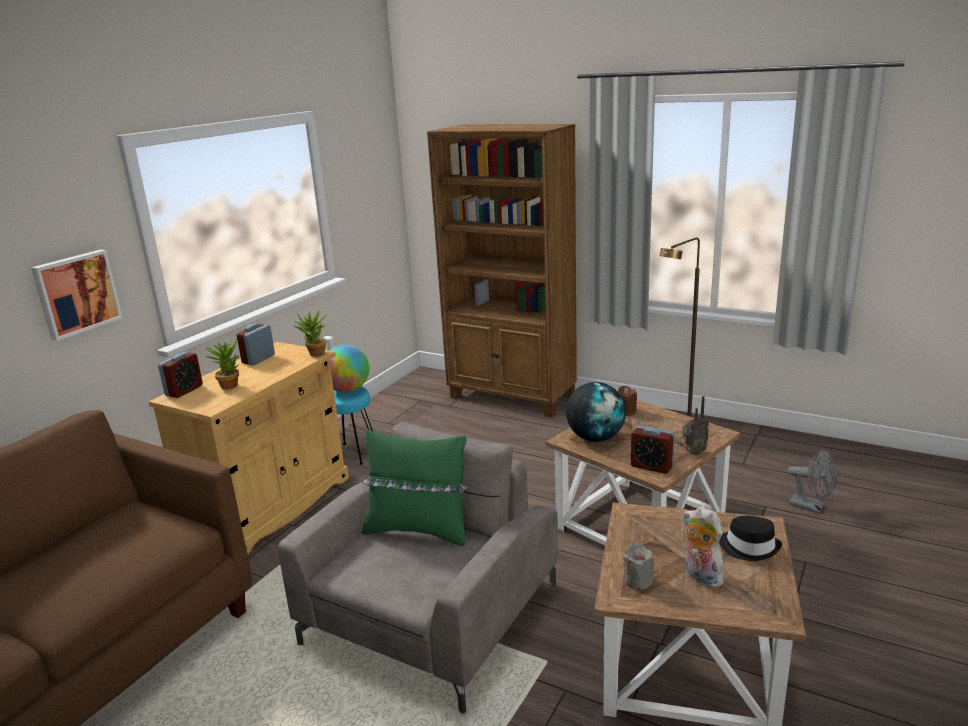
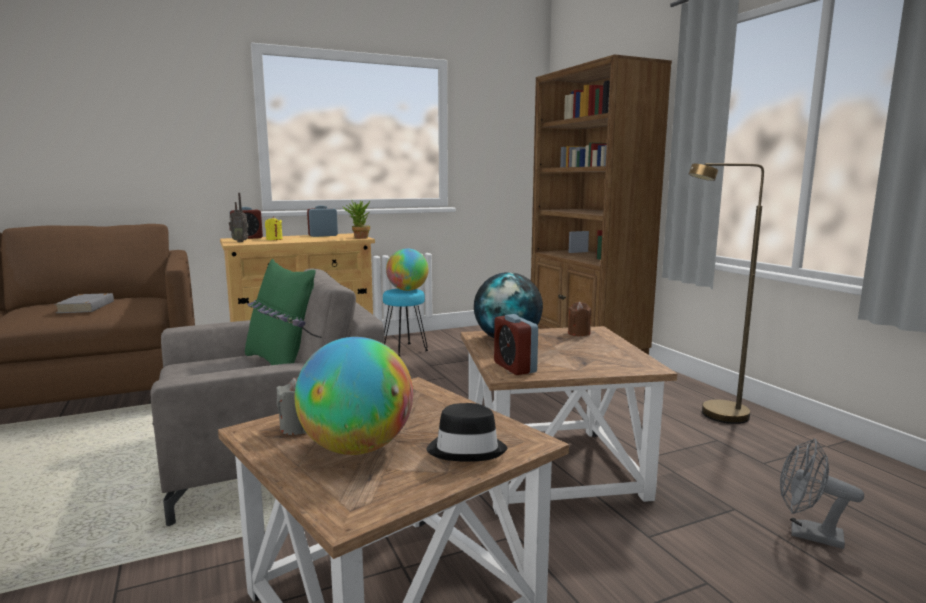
camera: 35 degrees right, 10 degrees down
picture [31,249,123,341] -> none
potted plant [204,338,240,390] -> yellow candle [265,216,283,240]
radio [682,396,709,455] -> radio moved to [229,193,248,242]
plush toy [683,506,724,588] -> globe [295,337,413,455]
grey fan [788,449,838,513] -> grey fan turned 135 degrees clockwise [780,439,864,549]
none -> grey book [54,293,114,313]

